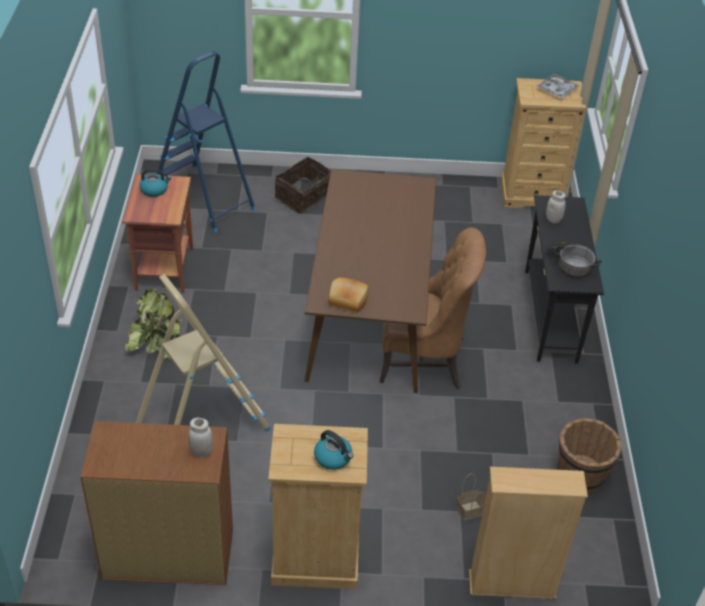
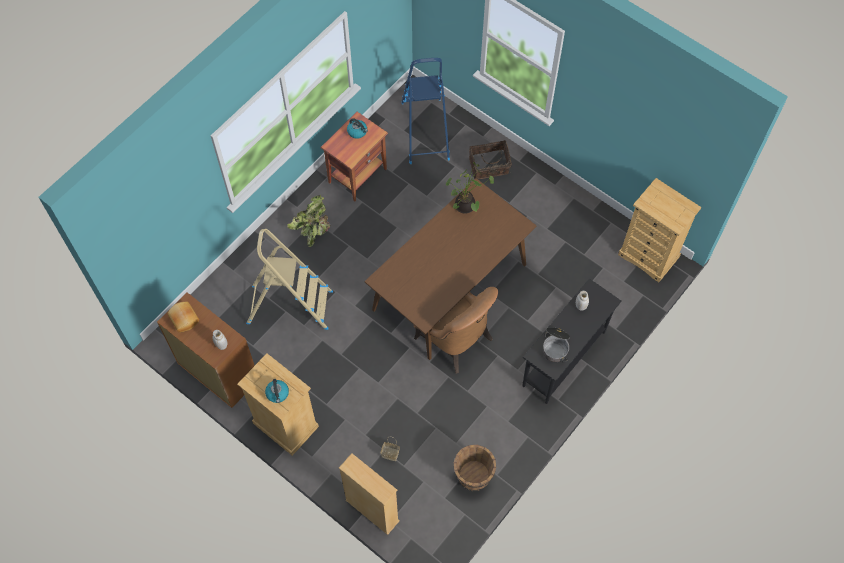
camera: 40 degrees right, 20 degrees up
bread [328,277,369,313] -> bread moved to [167,302,199,333]
tray [536,74,579,98] -> none
none -> potted plant [446,162,494,214]

